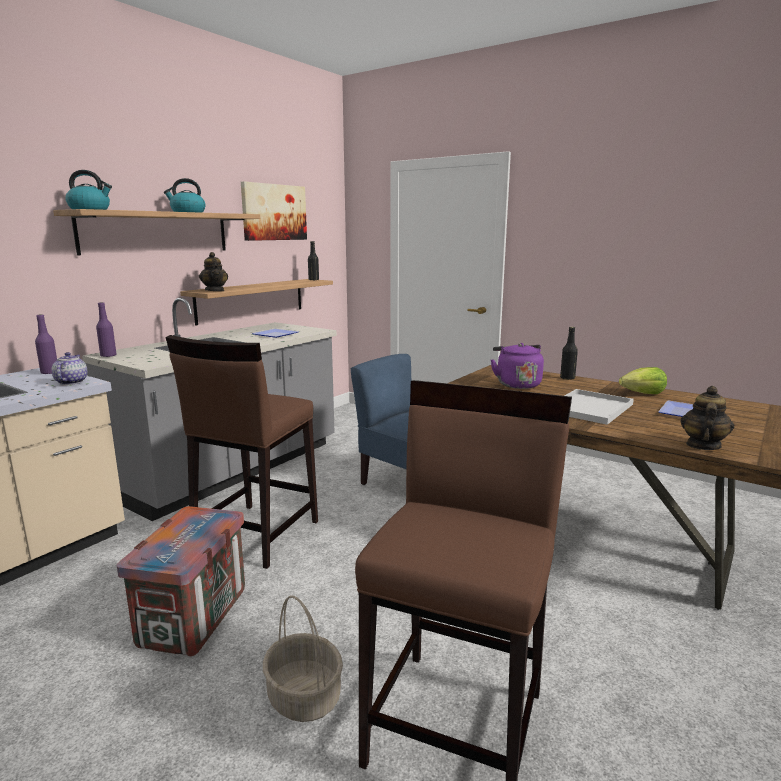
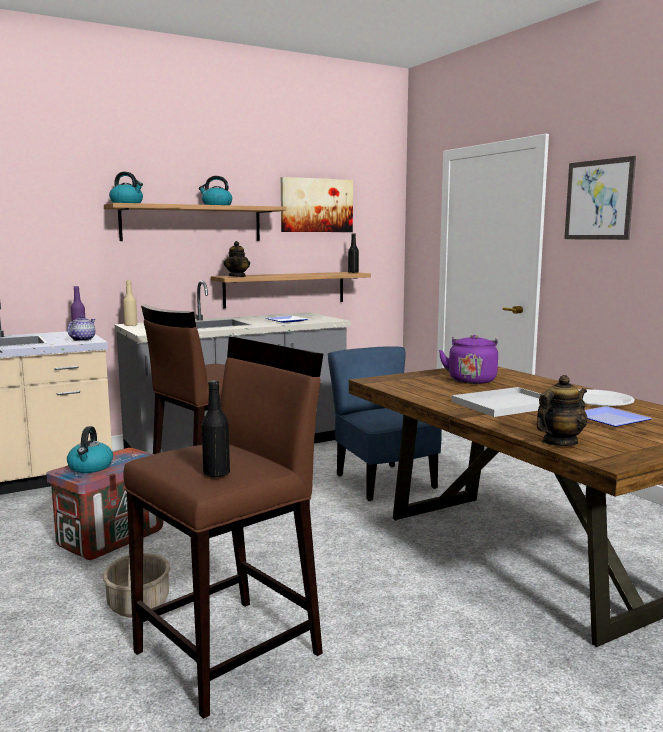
camera: 25 degrees right, 5 degrees down
purple bottle [96,302,117,357] -> beige bottle [123,280,137,326]
black bottle [560,327,578,380] -> black bottle moved to [202,380,230,477]
lettuce [619,367,667,394] -> white plate [579,389,635,406]
none -> kettle [67,426,113,473]
none -> picture [564,156,636,240]

